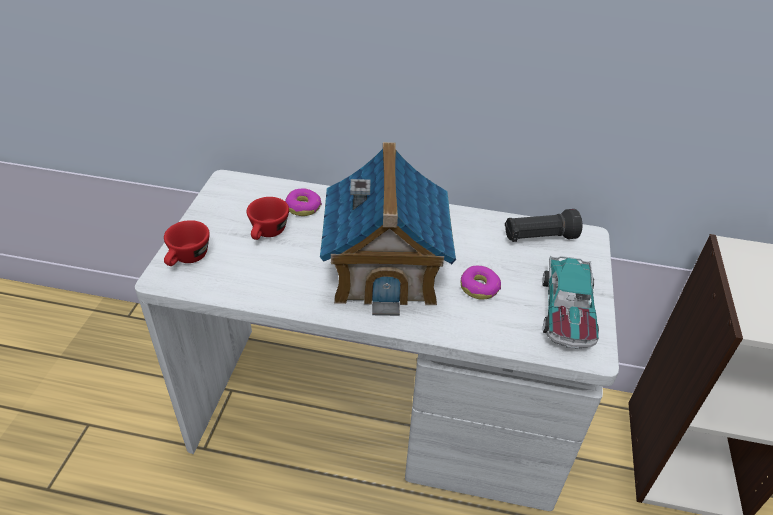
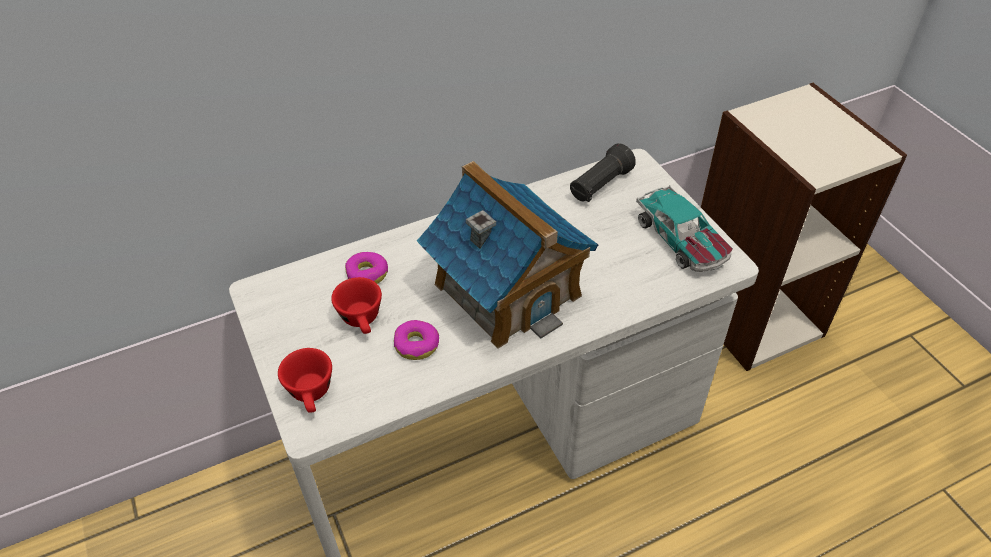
camera: 35 degrees left, 5 degrees up
donut [461,266,501,299] -> donut moved to [394,320,439,360]

